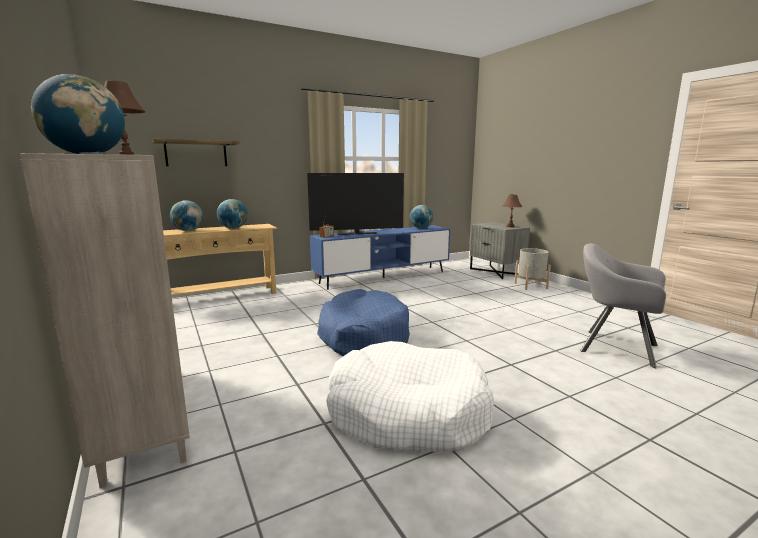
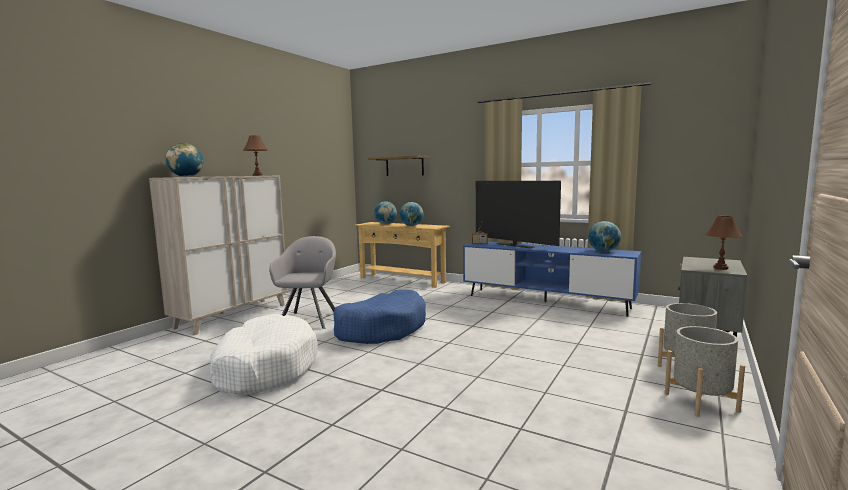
camera: 60 degrees right, 5 degrees down
grey armchair [580,243,666,368] -> grey armchair moved to [269,236,336,329]
none -> grey planter [665,326,745,417]

